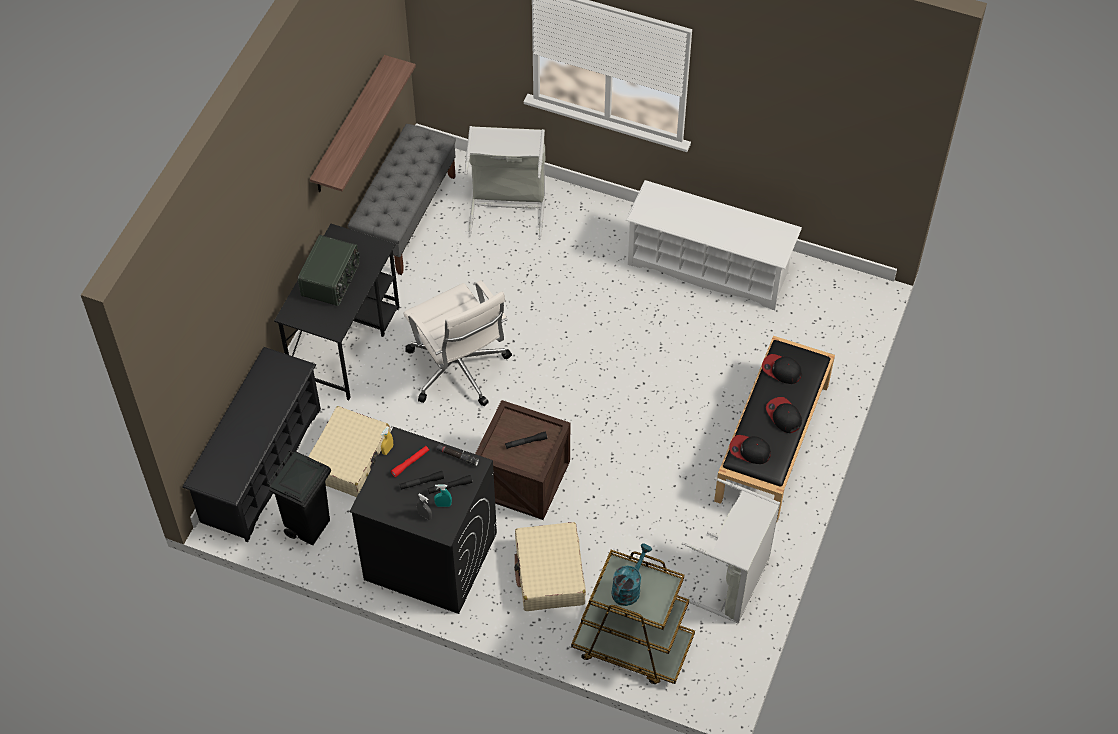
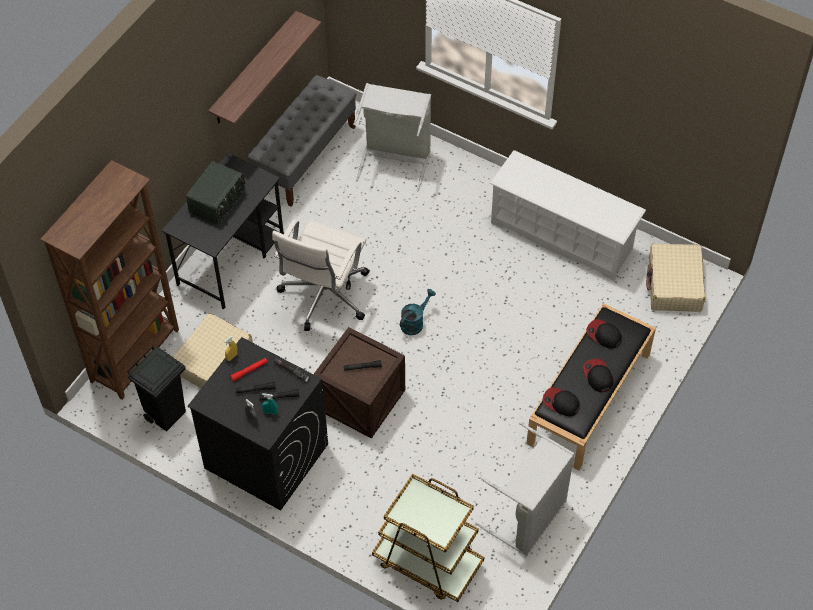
camera: 10 degrees right, 0 degrees up
black shoe rack [182,347,321,542] -> brown bookcase [40,160,179,400]
white office chair [403,280,512,406] -> white office chair turned 45 degrees clockwise [272,219,370,331]
beige suitcase [514,522,586,611] -> beige suitcase moved to [646,244,705,312]
turquoise watering can [611,543,652,606] -> turquoise watering can moved to [400,289,436,335]

